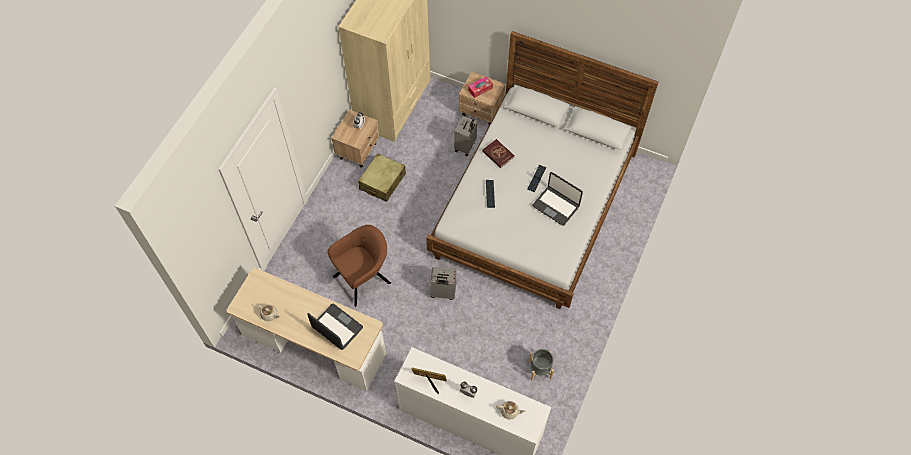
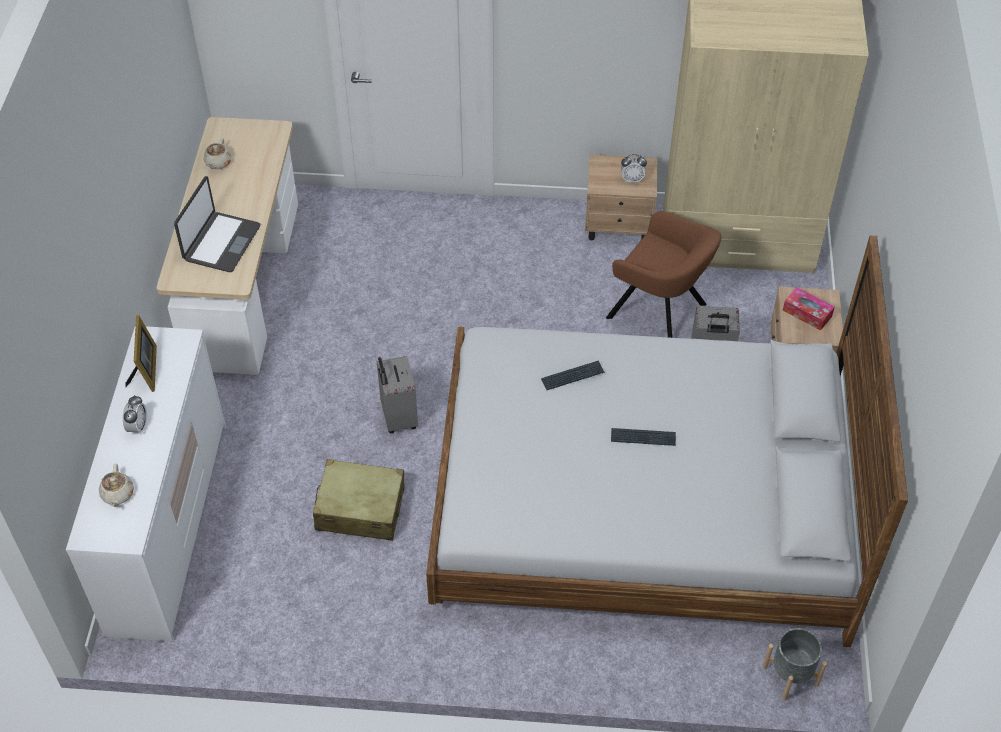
camera: 70 degrees right, 10 degrees down
brown armchair [328,225,391,307] -> brown armchair moved to [606,211,721,338]
beige suitcase [358,153,406,202] -> beige suitcase moved to [313,459,405,541]
red book [482,139,515,168] -> none
grey planter [529,349,554,380] -> grey planter moved to [762,628,827,701]
laptop [532,172,583,226] -> none

